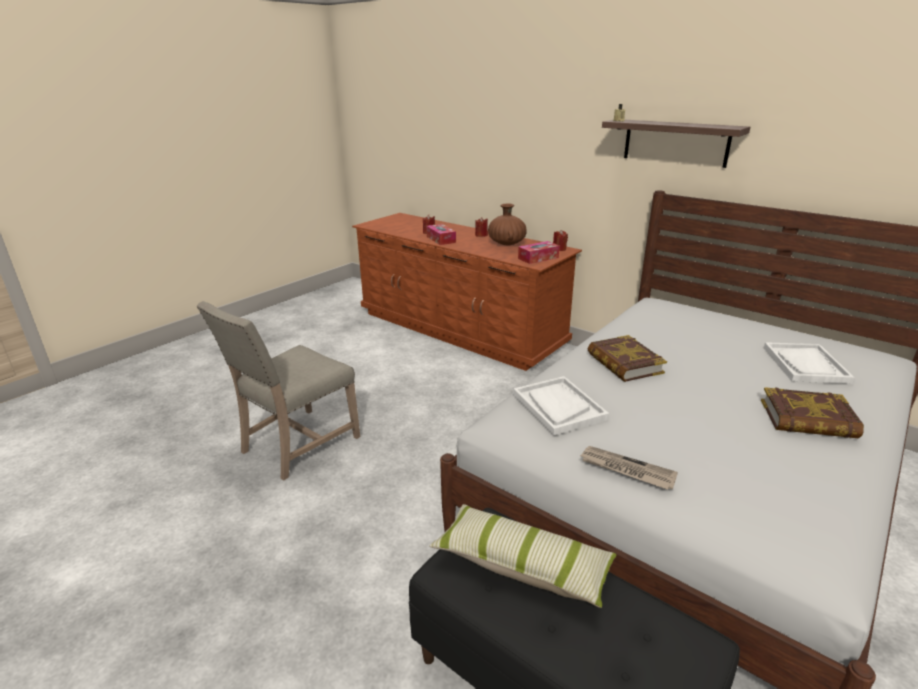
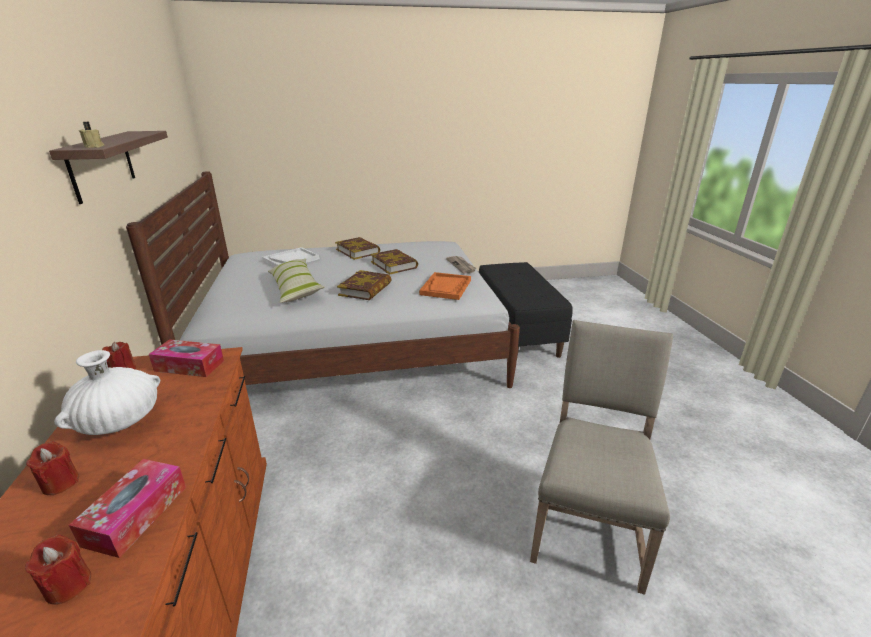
camera: 140 degrees left, 0 degrees up
beige chair [197,301,360,480] -> beige chair turned 60 degrees counterclockwise [530,320,673,595]
pillow [429,504,617,608] -> pillow moved to [268,259,325,303]
brown vase [488,203,527,246] -> white vase [54,350,160,435]
white tray [513,376,609,436] -> orange tray [419,272,471,300]
none -> book [370,249,418,275]

